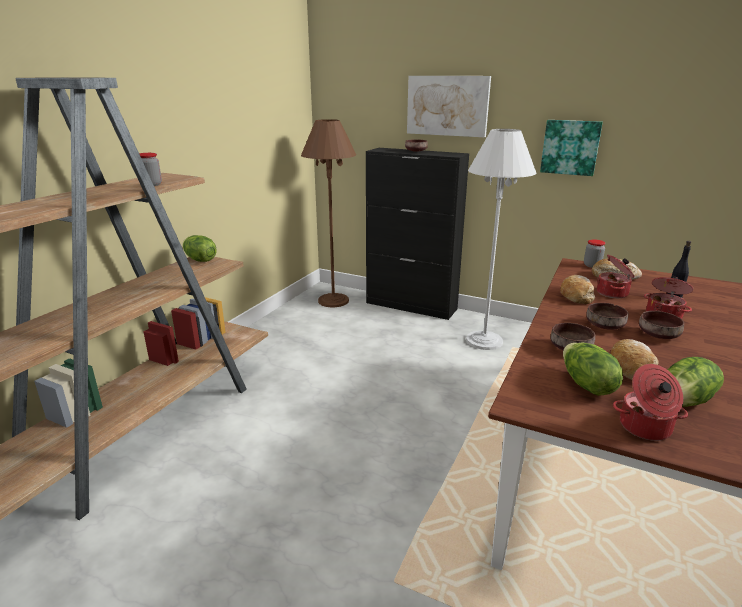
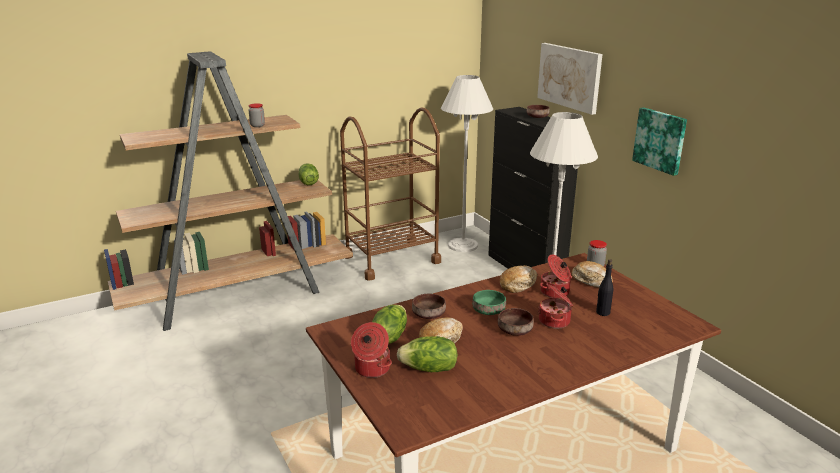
camera: 35 degrees right, 0 degrees up
brown floor lamp [301,119,356,307] -> white floor lamp [441,75,493,252]
brown bowl [586,303,628,330] -> green bowl [472,290,506,315]
none -> brown cart [340,108,441,281]

